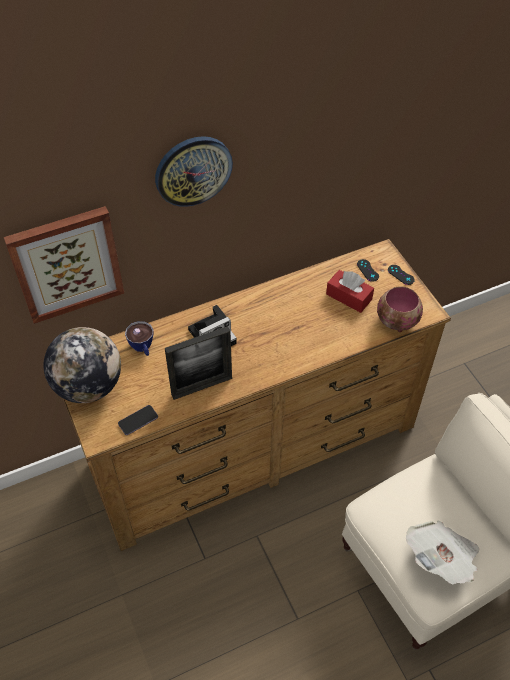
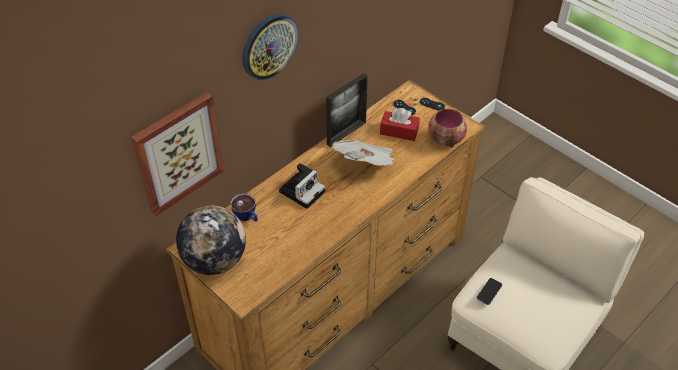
camera: 20 degrees left, 5 degrees down
phone [118,405,158,435] -> phone moved to [477,278,502,305]
picture frame [165,326,232,400] -> picture frame moved to [326,73,368,147]
newspaper [406,521,480,584] -> newspaper moved to [333,140,395,165]

